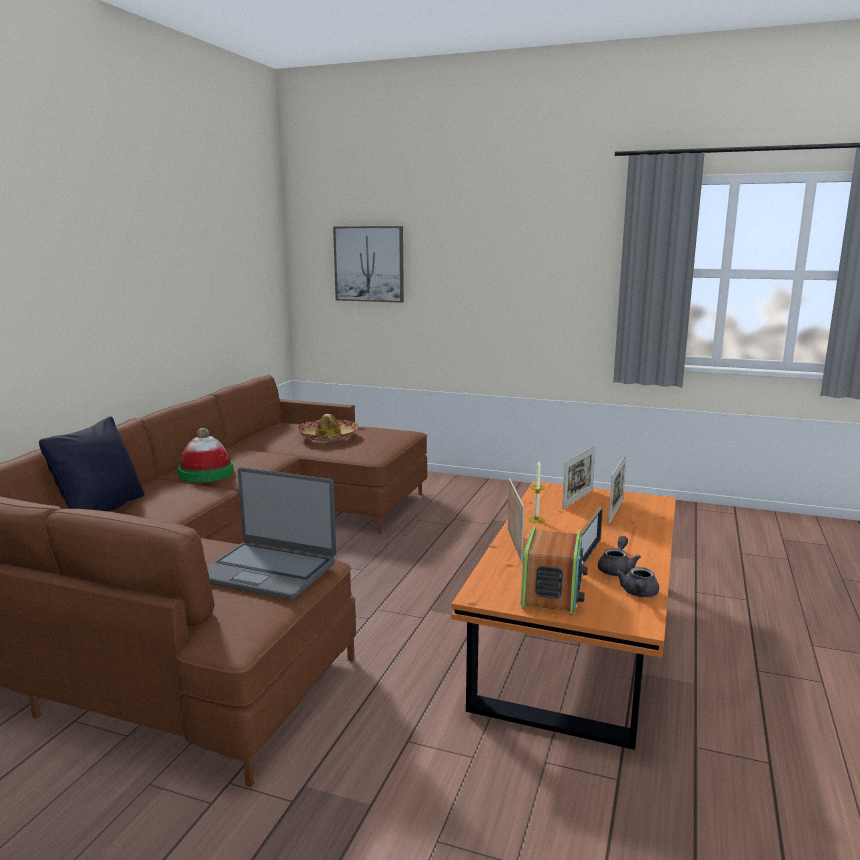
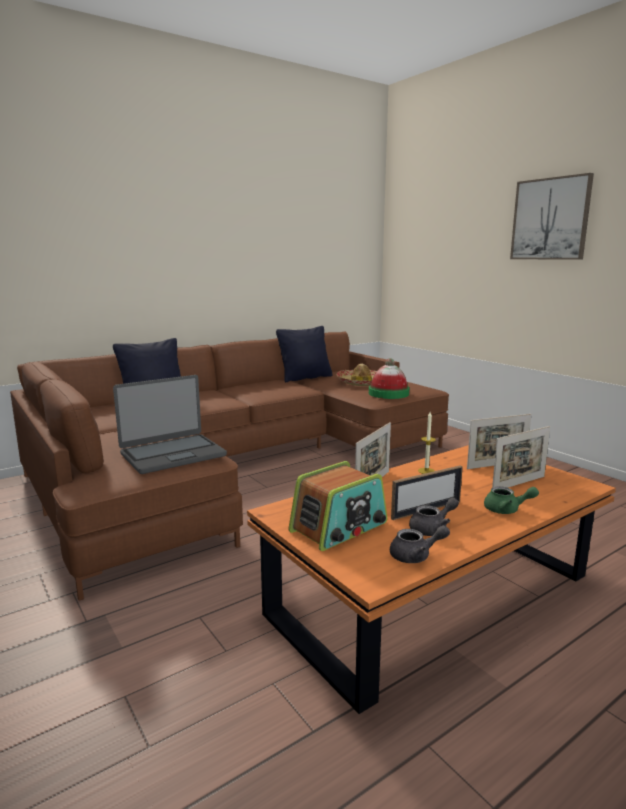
camera: 35 degrees right, 0 degrees up
hat [178,428,234,482] -> hat moved to [369,358,409,399]
laptop [207,467,336,600] -> laptop turned 90 degrees counterclockwise [113,375,227,474]
picture [333,226,404,303] -> picture moved to [510,173,594,260]
grey teapot [615,567,659,597] -> grey teapot turned 150 degrees counterclockwise [390,525,450,563]
none -> black pillow [276,326,333,382]
none -> green teapot [484,486,539,514]

